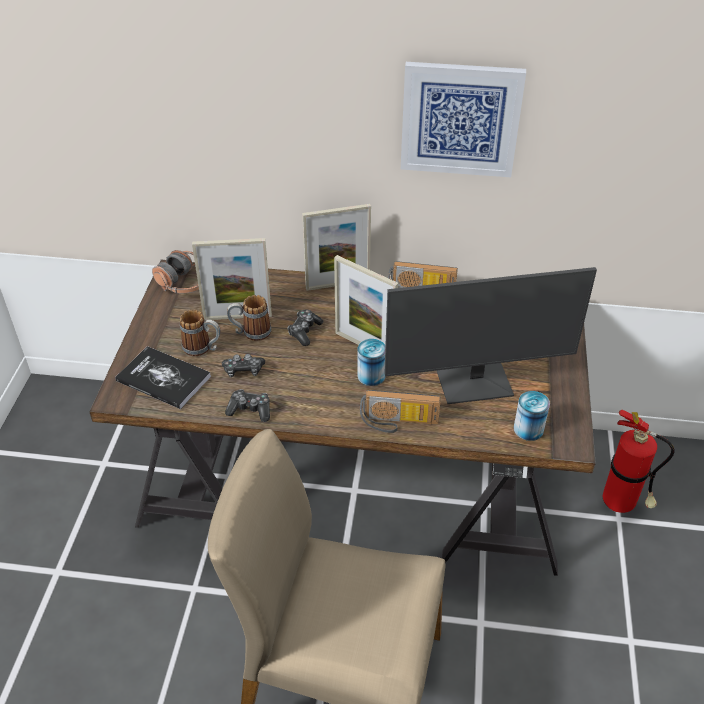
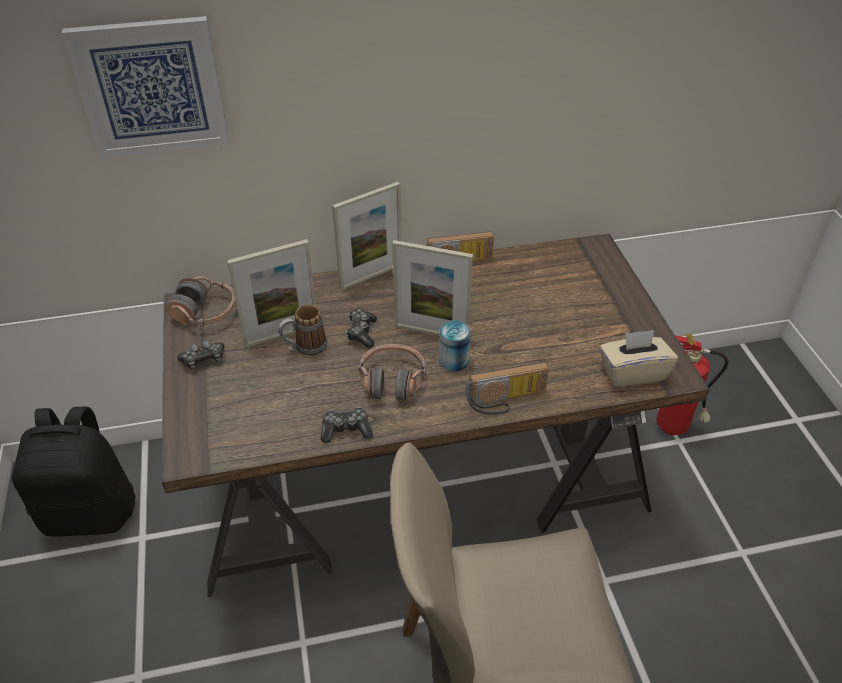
camera: 20 degrees left, 0 degrees up
book [115,346,211,409] -> none
mug [180,310,220,356] -> none
game controller [222,354,265,377] -> game controller moved to [177,341,225,370]
monitor [384,267,597,404] -> none
picture [401,62,526,177] -> picture moved to [62,16,229,158]
can [513,391,550,441] -> beige tissue box [599,330,678,388]
none -> black backpack [12,406,136,537]
none -> headphones [358,344,426,402]

